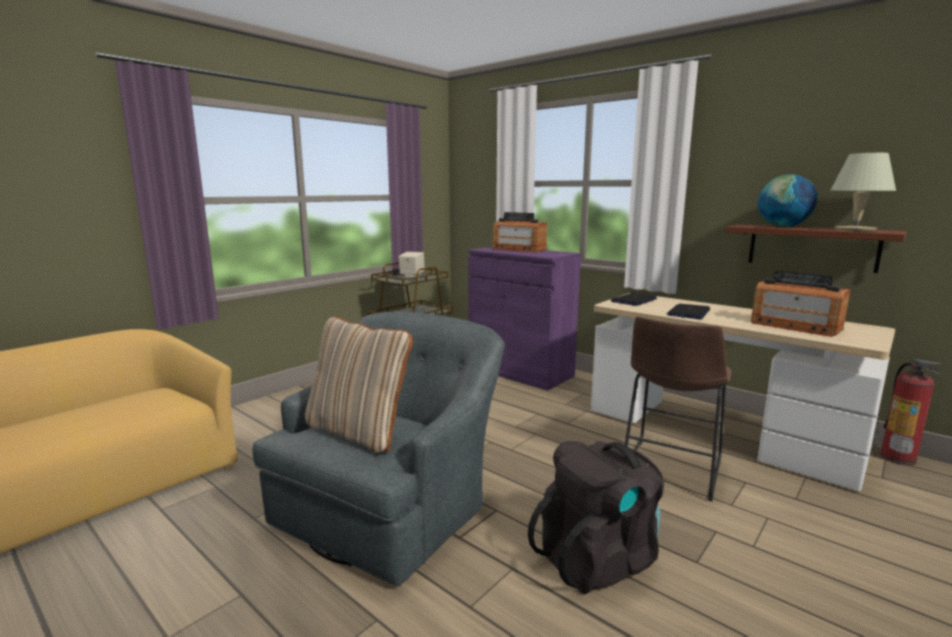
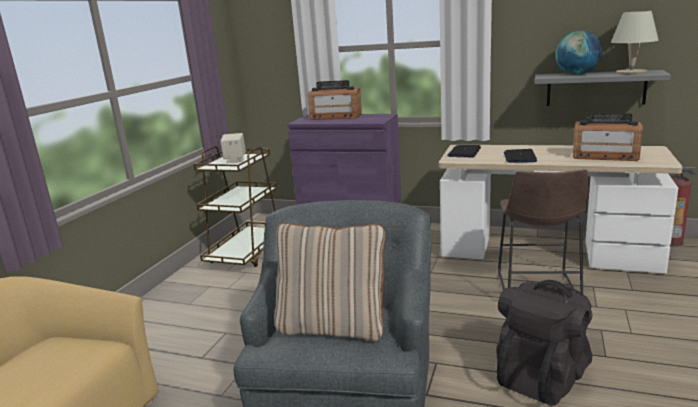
camera: 20 degrees left, 5 degrees up
brown shelf [725,224,907,273] -> grey shelf [535,70,671,106]

